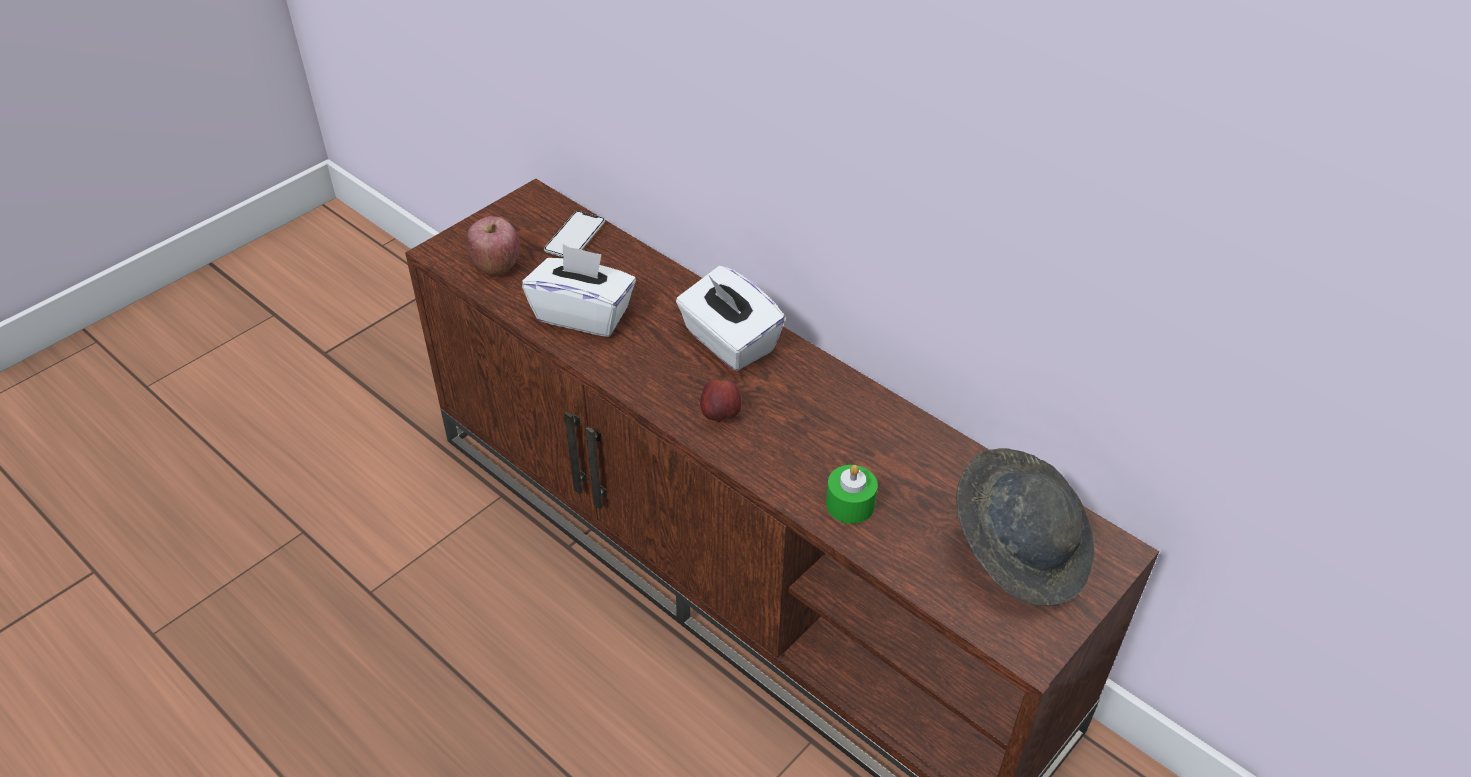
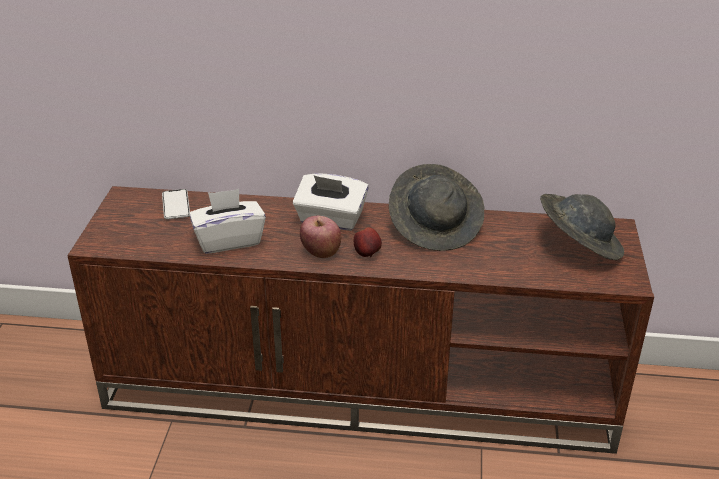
camera: 35 degrees left, 10 degrees down
apple [466,216,520,275] -> apple moved to [300,216,341,258]
green candle [826,465,878,524] -> none
none -> grey hat [389,164,484,251]

